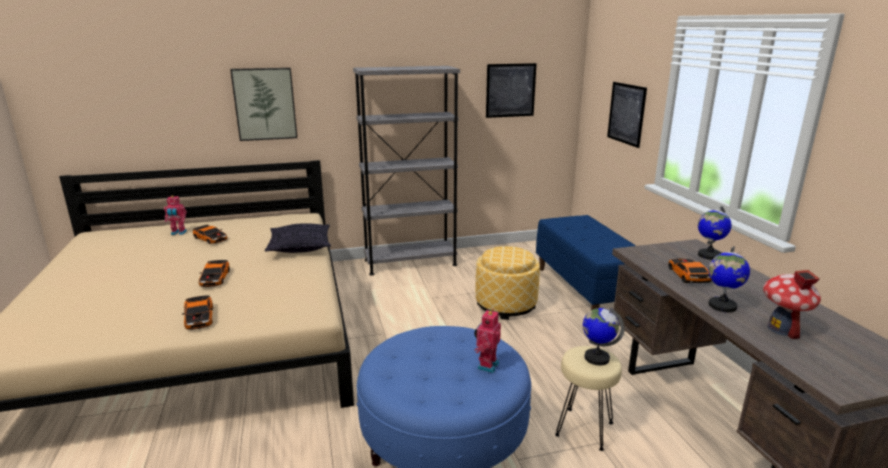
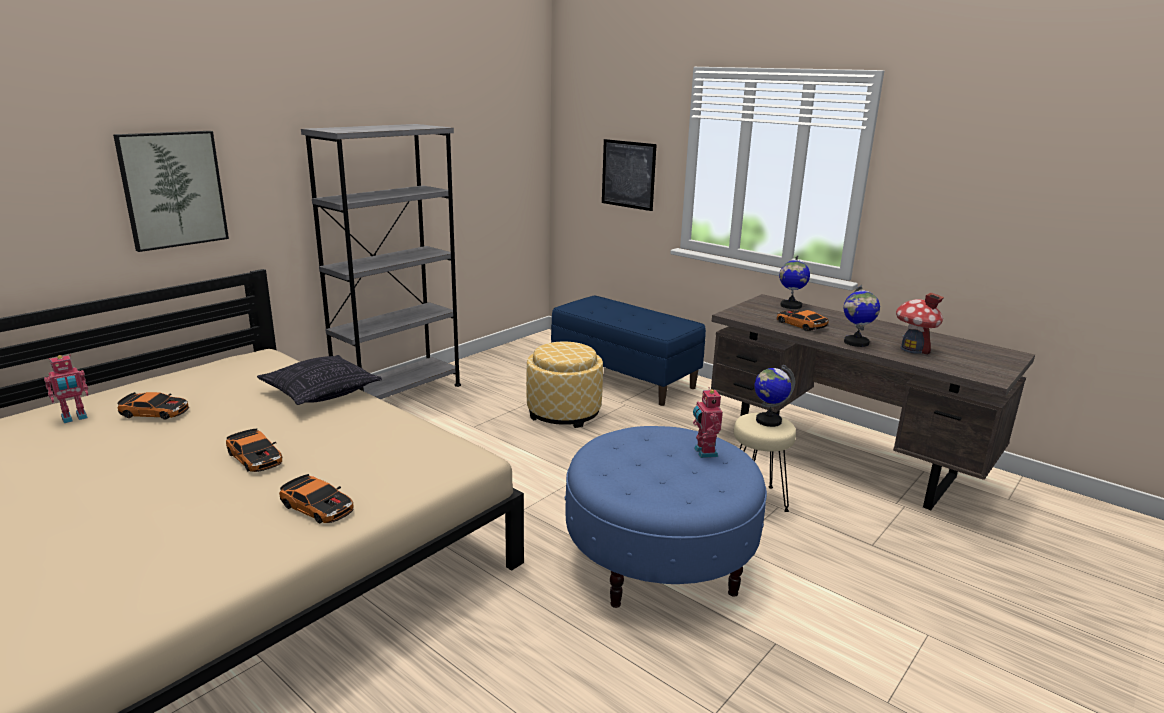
camera: 35 degrees left, 0 degrees up
picture [486,63,537,118] -> none

